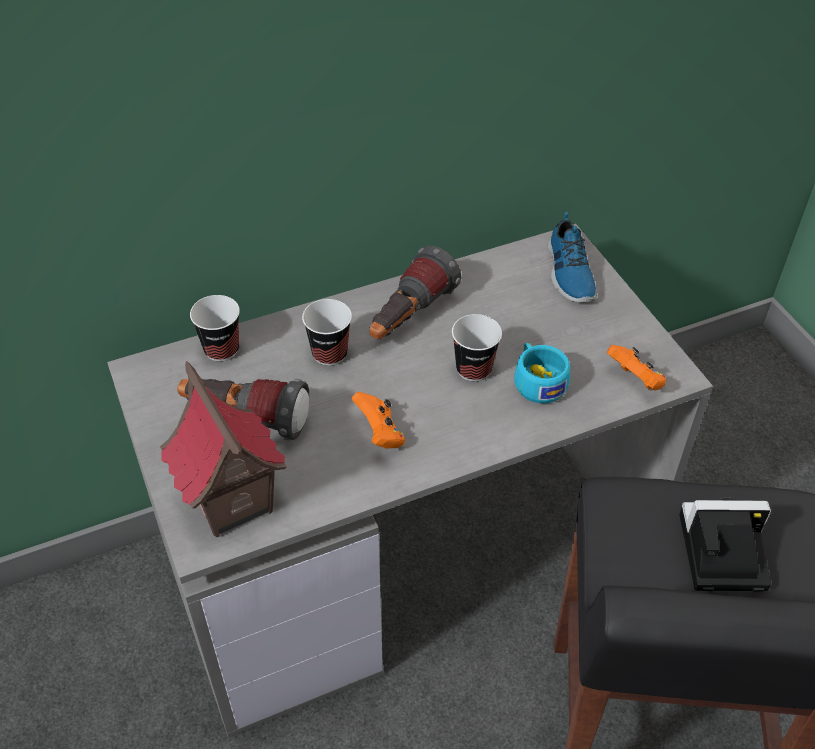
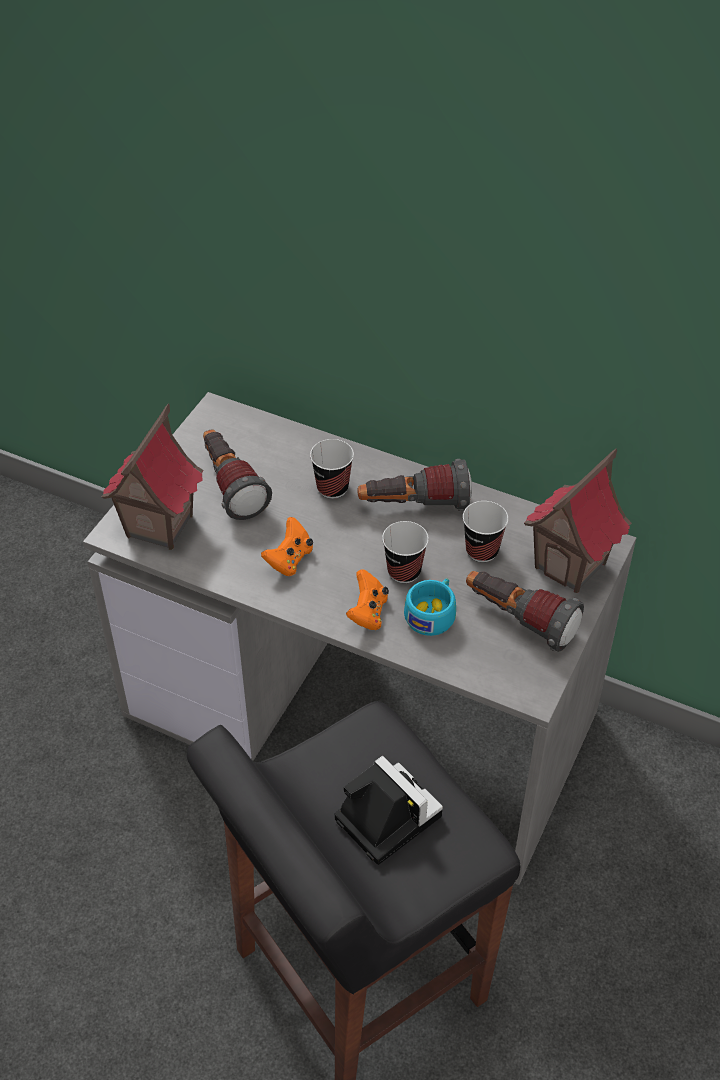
camera: 50 degrees right, 0 degrees up
cup [190,295,240,361] -> cup moved to [463,501,508,562]
shoe [548,212,597,303] -> toy house [524,449,632,593]
orange game controller [607,345,666,391] -> orange game controller moved to [346,570,389,630]
none -> flashlight [466,571,584,652]

